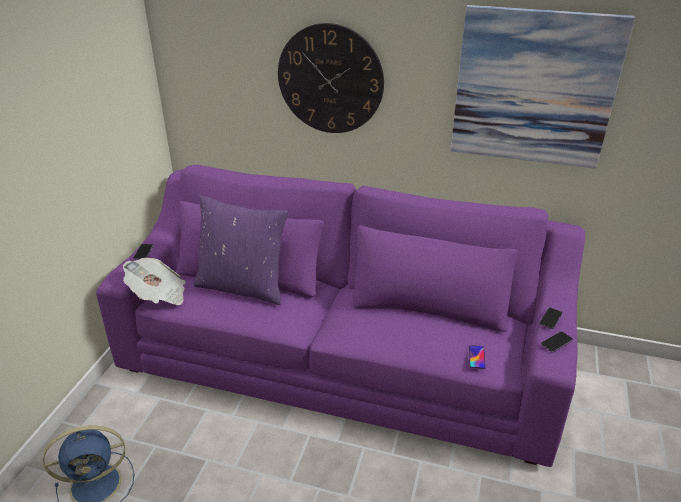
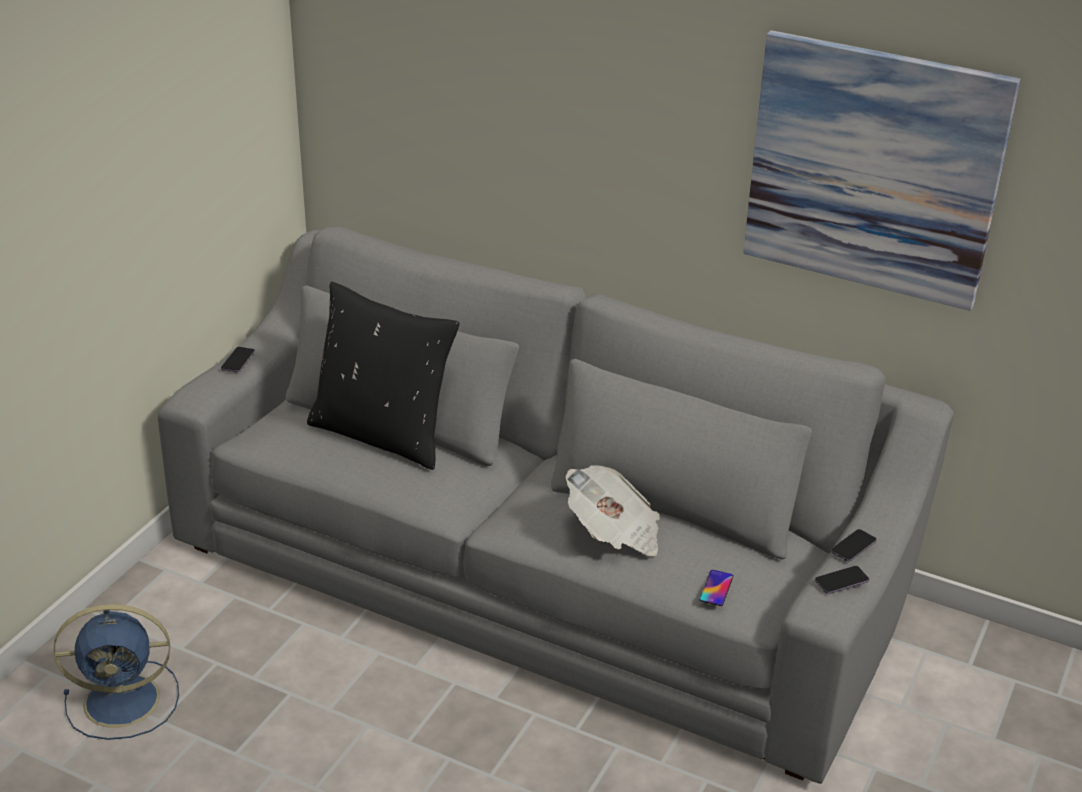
camera: 10 degrees right, 0 degrees up
purple sofa [96,165,585,467] -> grey sofa [158,227,954,784]
newspaper [123,258,186,305] -> newspaper moved to [566,465,660,556]
purple pillow [194,195,288,305] -> black pillow [307,282,460,470]
wall clock [278,23,384,133] -> none

